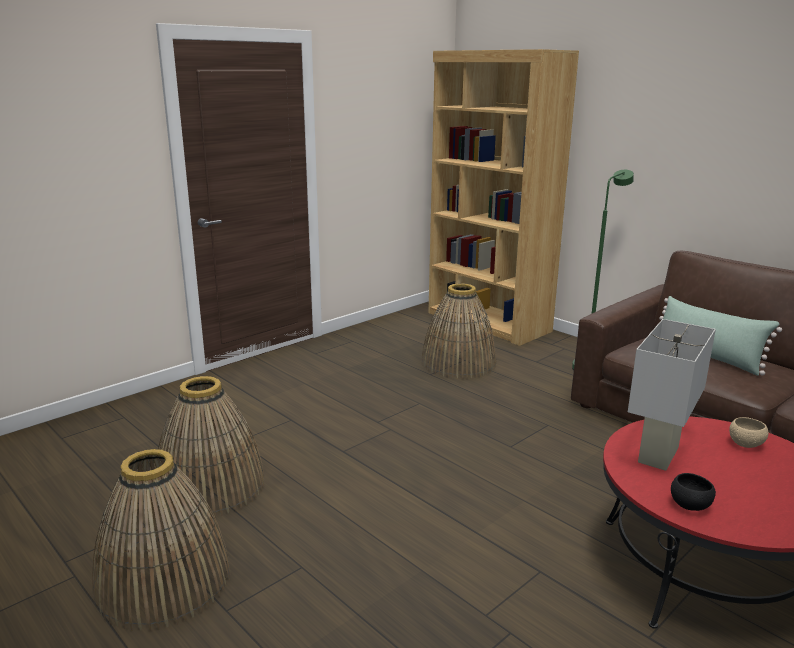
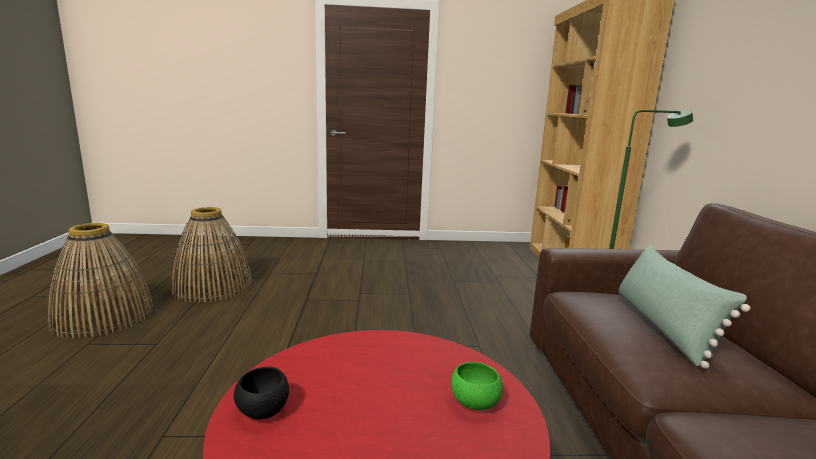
camera: 40 degrees right, 5 degrees down
basket [422,283,496,379] -> none
white table lamp [628,319,716,471] -> none
beige bowl [729,417,768,448] -> green bowl [451,362,503,410]

